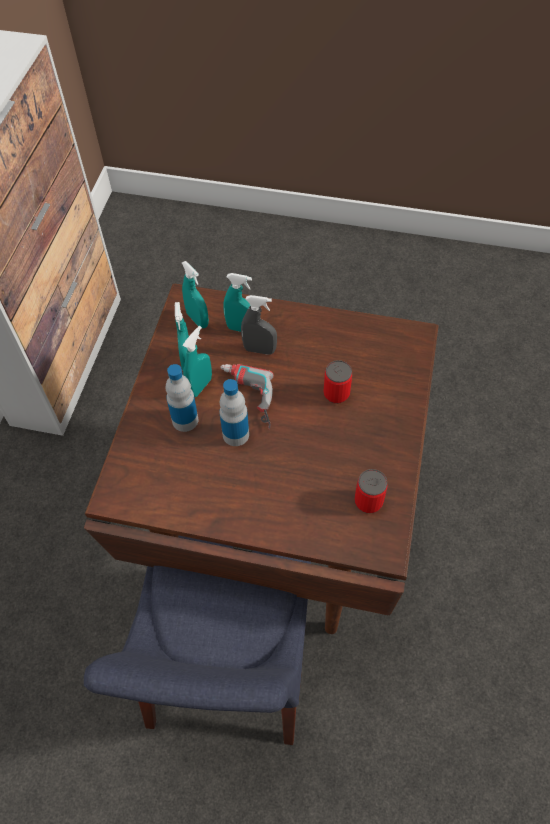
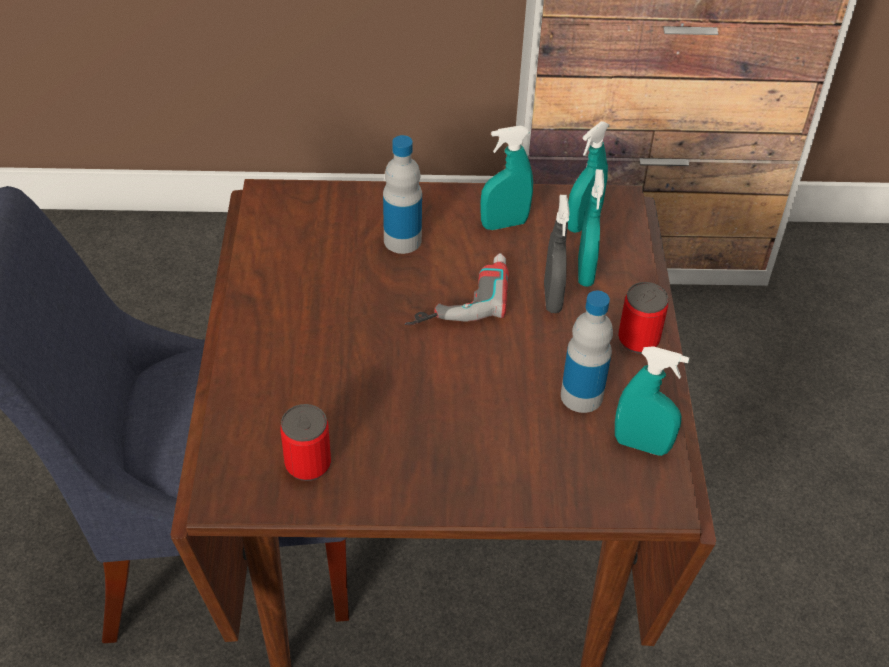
camera: 75 degrees right, 10 degrees down
turquoise spray bottle [182,326,212,397] -> turquoise spray bottle moved to [615,346,689,456]
bottle [219,379,249,446] -> bottle moved to [561,291,613,413]
can [323,360,352,404] -> can moved to [618,282,668,354]

